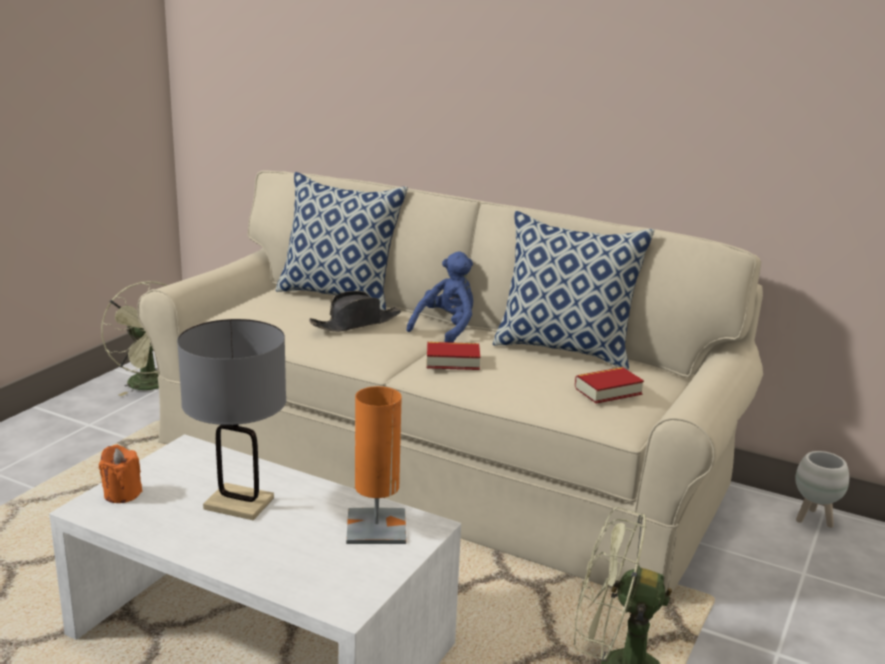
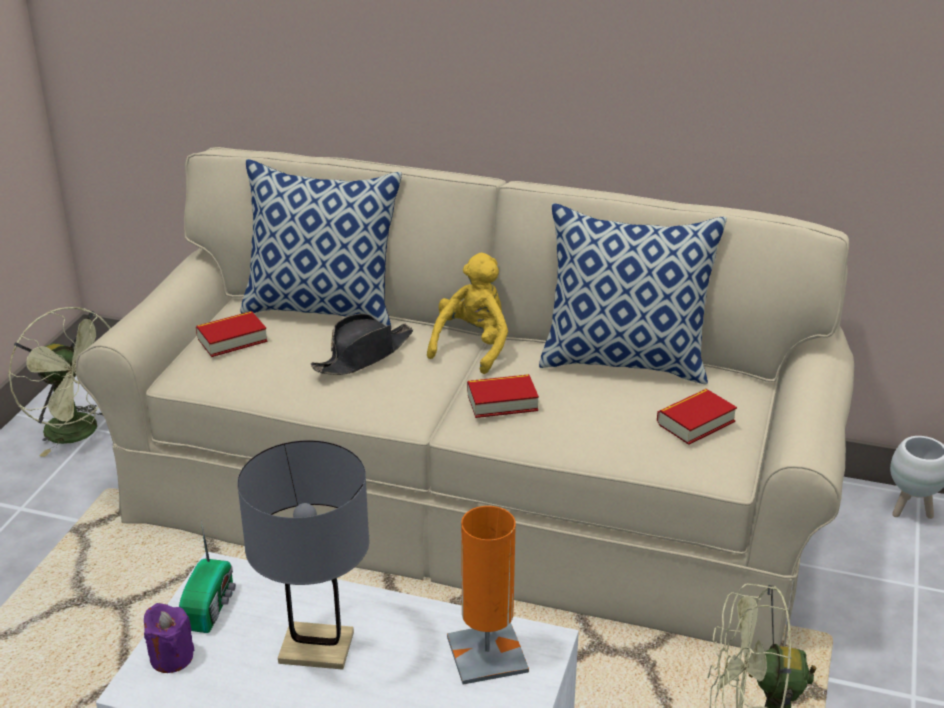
camera: 10 degrees left, 10 degrees up
orange candle [99,445,142,503] -> purple candle [144,603,195,673]
blue plush toy [406,251,473,343] -> yellow plush toy [427,253,508,374]
none -> radio [179,521,236,633]
none -> book [196,311,268,357]

